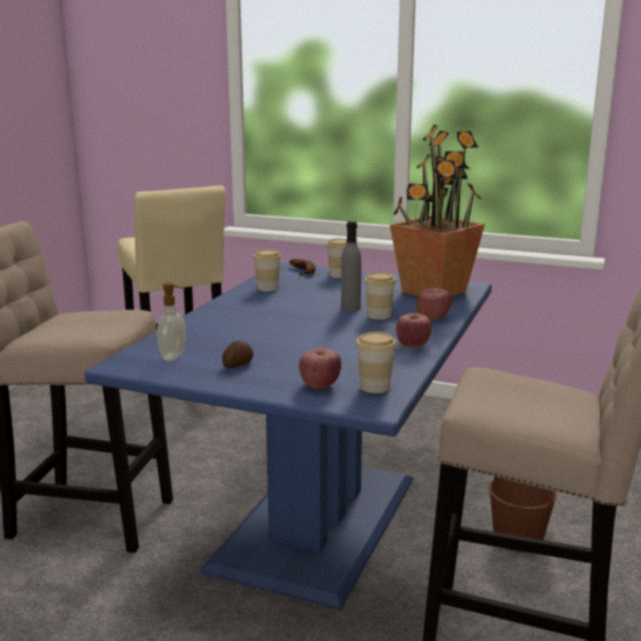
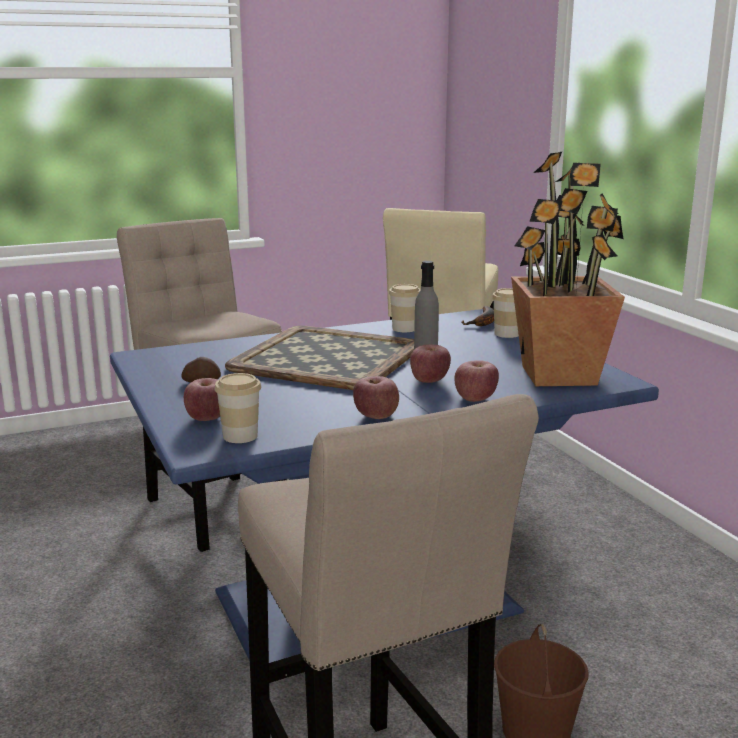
camera: 45 degrees right, 0 degrees up
soap dispenser [157,282,186,361] -> none
cup [364,272,396,320] -> apple [410,344,451,383]
none -> tray [225,326,414,390]

